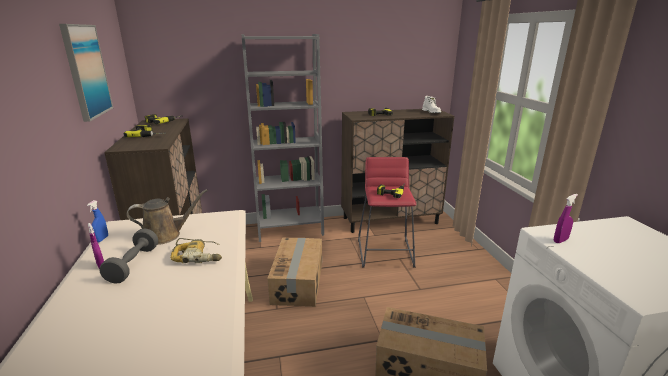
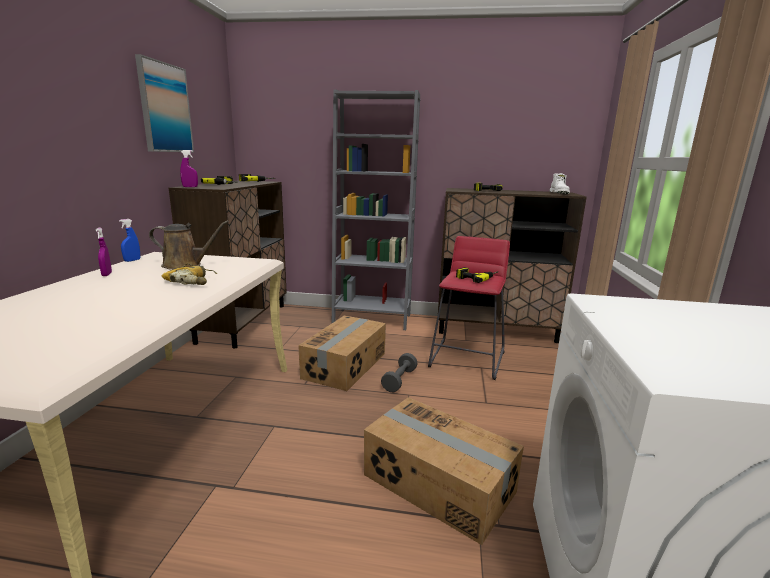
camera: 20 degrees right, 5 degrees down
grey dumbbell [99,228,158,284] -> grey dumbbell moved to [381,353,418,392]
purple spray bottle [554,194,578,243] -> purple spray bottle moved to [180,150,198,187]

